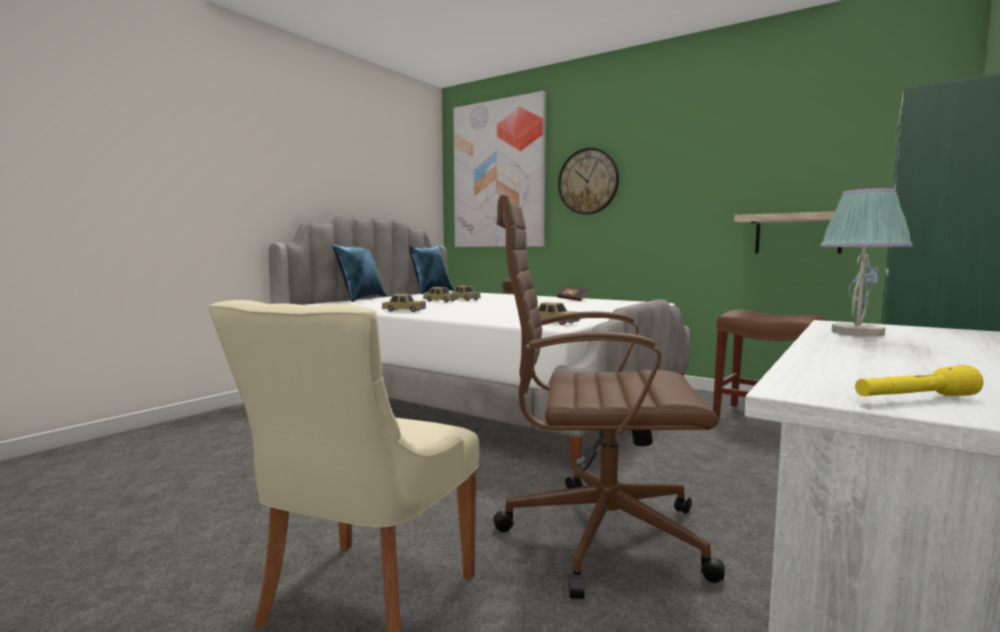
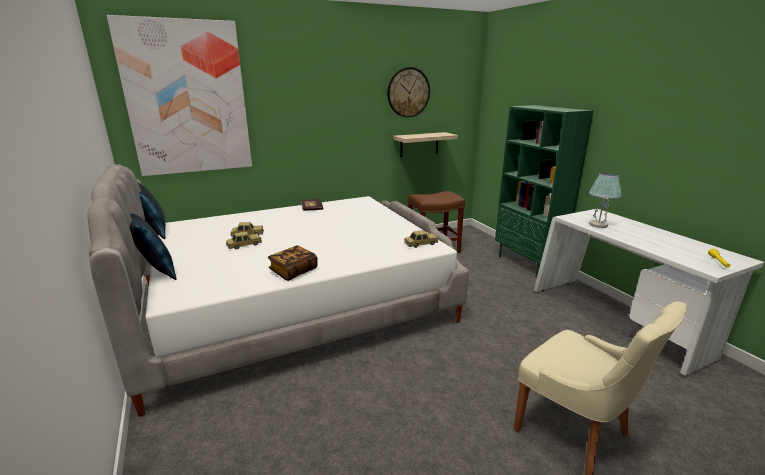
camera: 60 degrees left, 15 degrees up
toy car [382,294,426,312] -> book [268,245,318,281]
brown office chair [493,195,725,599] -> none
wall clock [558,148,619,215] -> wall clock moved to [387,67,430,118]

